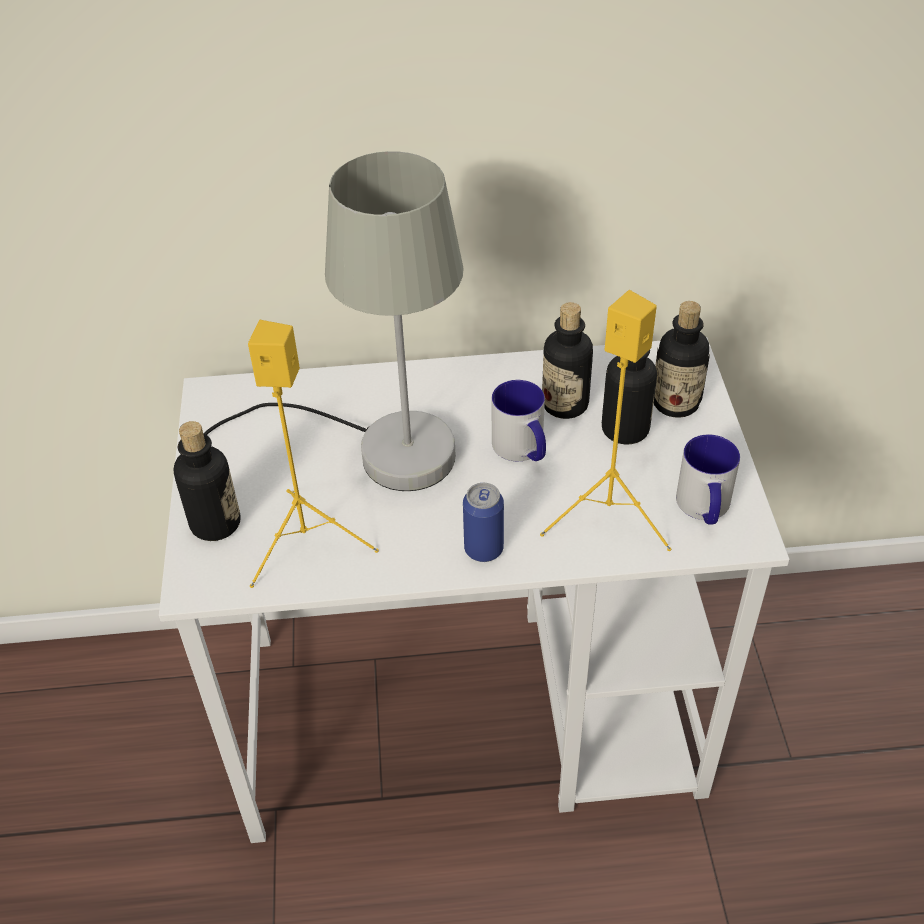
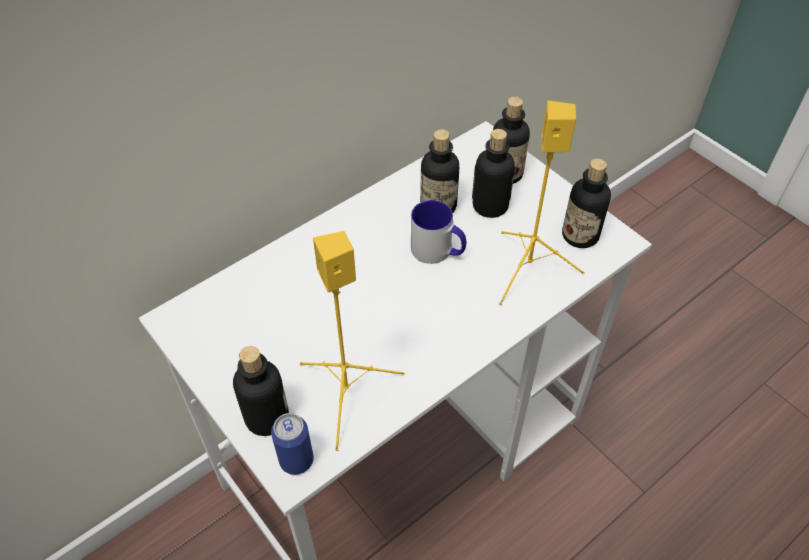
camera: 35 degrees left, 5 degrees up
grey table lamp [203,151,464,491] -> none
can [463,483,504,562] -> can moved to [271,413,314,475]
mug [676,434,740,525] -> bottle [562,159,611,248]

